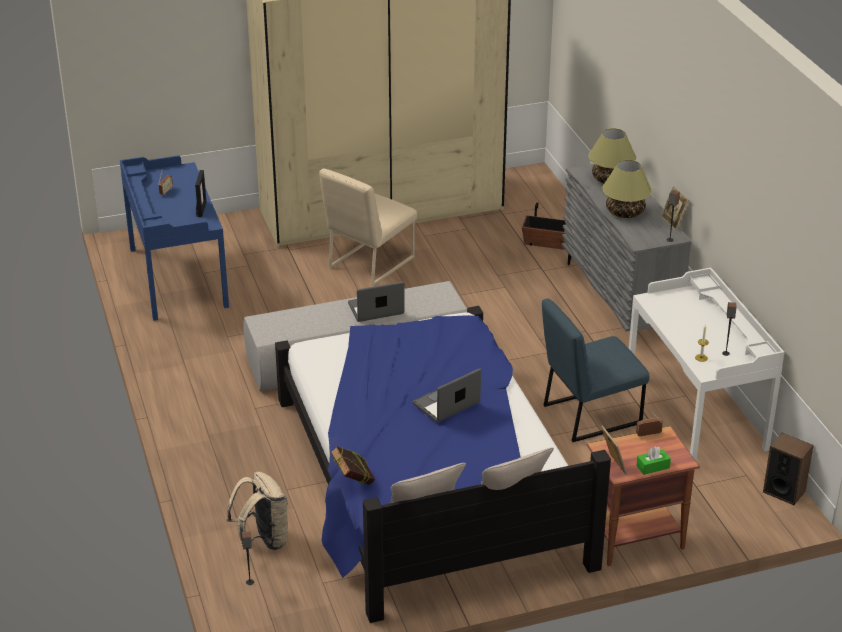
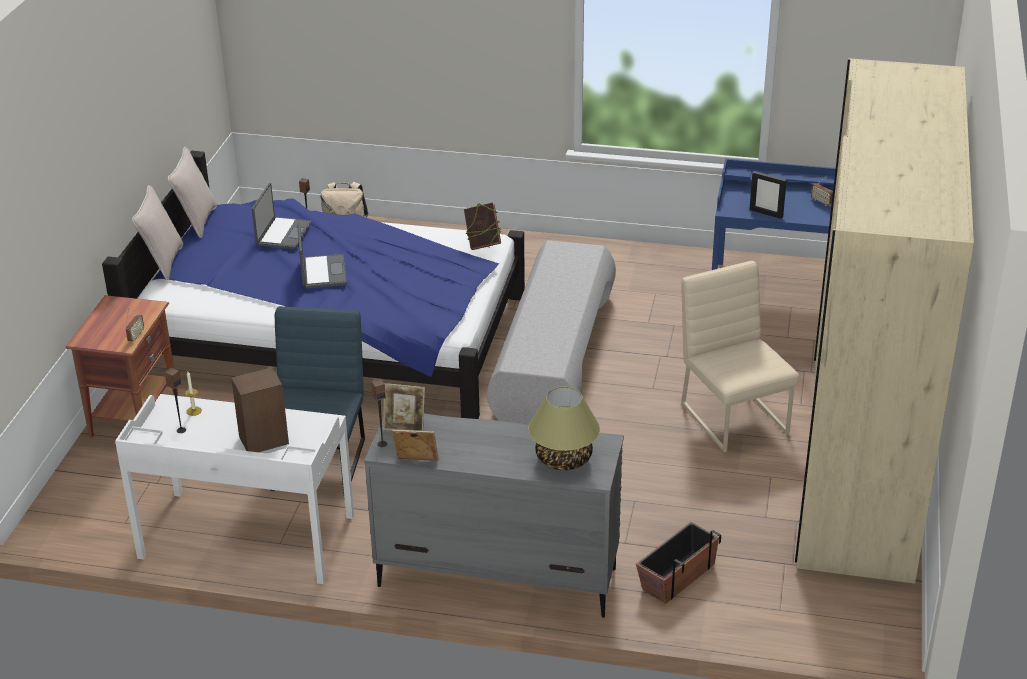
camera: 120 degrees right, 0 degrees up
book [330,446,376,485] -> book moved to [464,203,501,250]
laptop [348,282,405,322] -> laptop moved to [252,183,312,249]
picture frame [601,426,627,475] -> picture frame moved to [383,383,425,431]
table lamp [602,160,652,218] -> none
green tissue box [636,446,671,475] -> none
speaker [763,433,814,505] -> speaker moved to [231,367,289,452]

